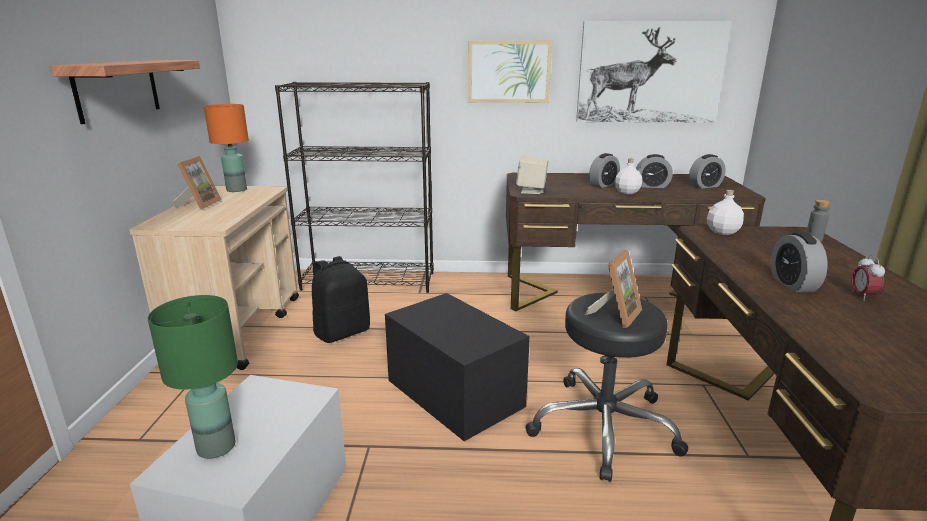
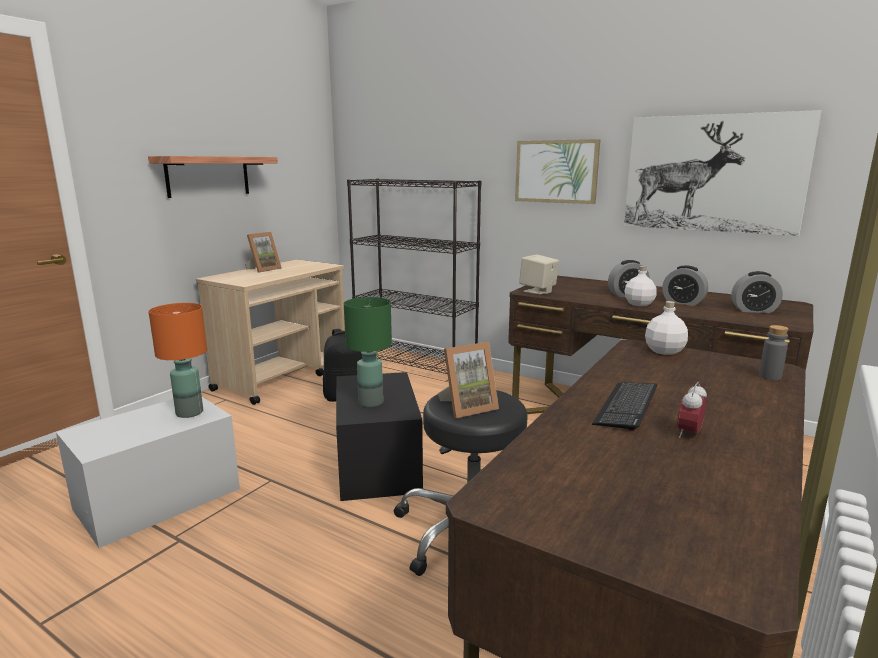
camera: 30 degrees right, 5 degrees down
green table lamp [148,295,238,459] -> green table lamp moved to [344,297,392,407]
orange table lamp [204,104,249,192] -> orange table lamp moved to [149,303,207,418]
alarm clock [771,232,828,292] -> keyboard [592,382,657,431]

